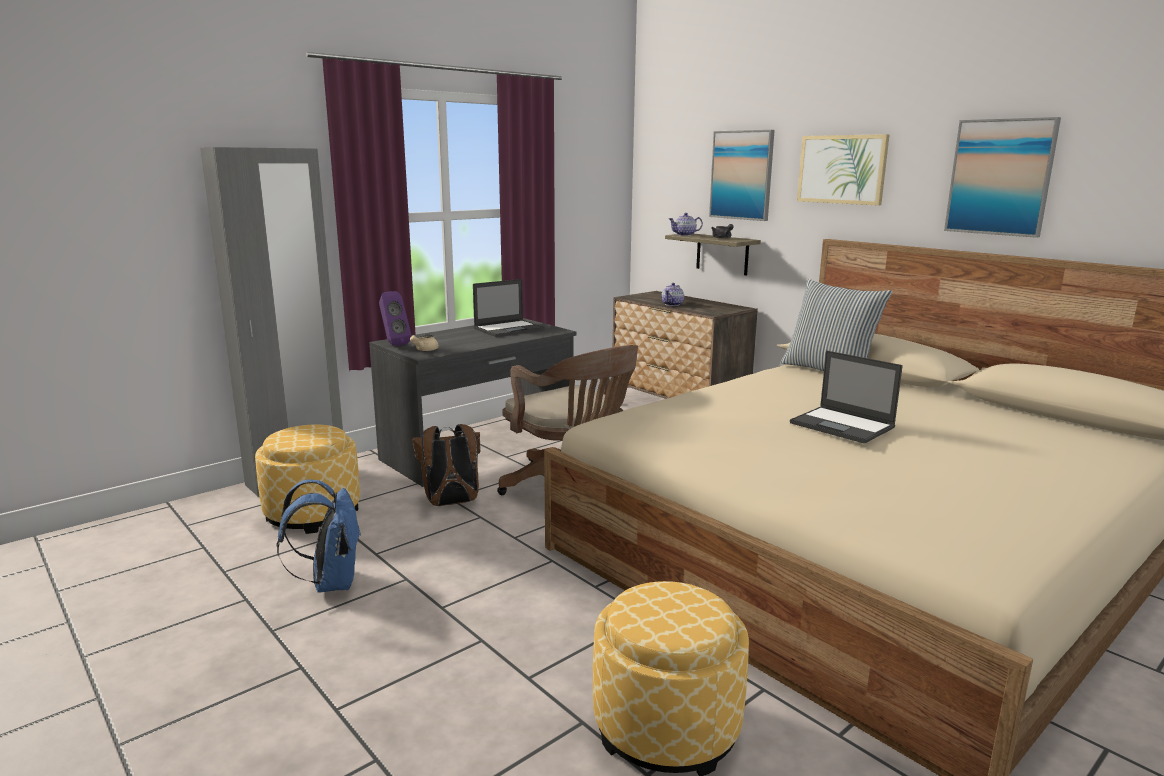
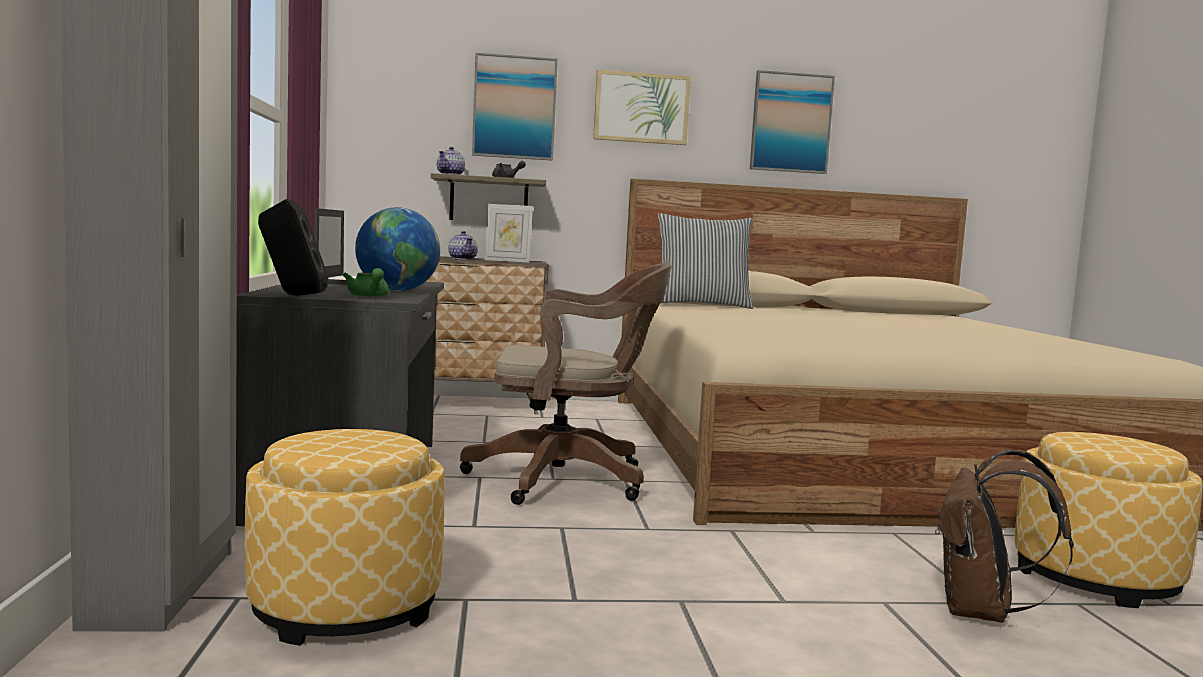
camera: 55 degrees left, 10 degrees down
blue backpack [276,479,361,593] -> none
purple speaker [379,291,411,346] -> black speaker [258,199,328,296]
beige teapot [410,335,439,351] -> green teapot [343,268,389,297]
brown backpack [412,424,480,506] -> brown backpack moved to [935,450,1074,623]
laptop [790,350,903,444] -> none
none -> globe [355,207,440,291]
none -> picture frame [484,204,533,263]

